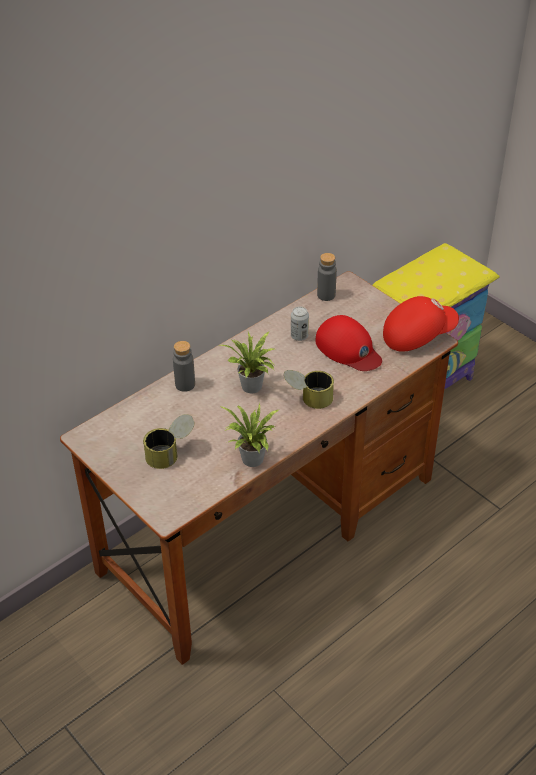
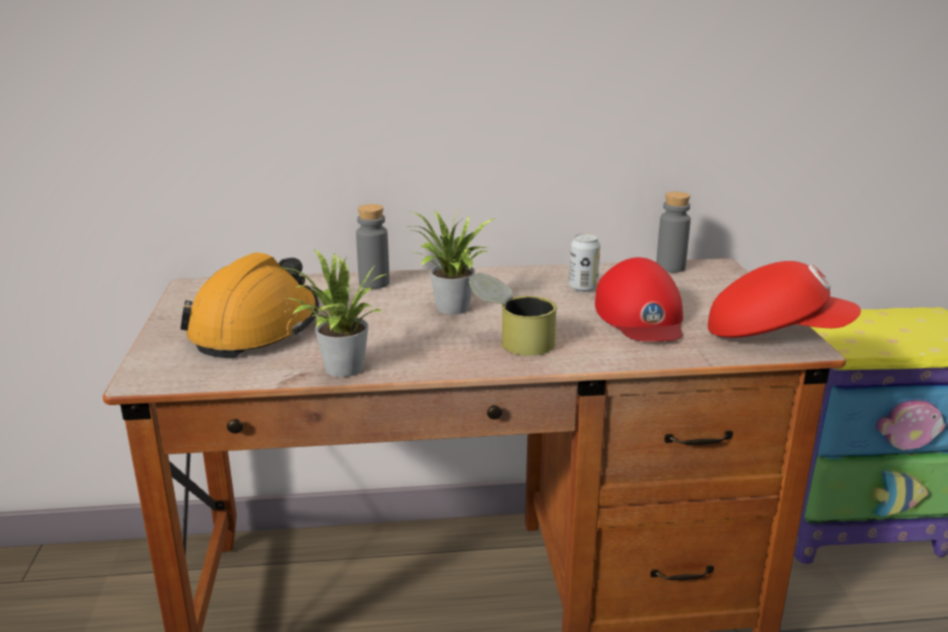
camera: 35 degrees right, 20 degrees down
can [143,414,195,469] -> orange hard hat [180,252,319,358]

